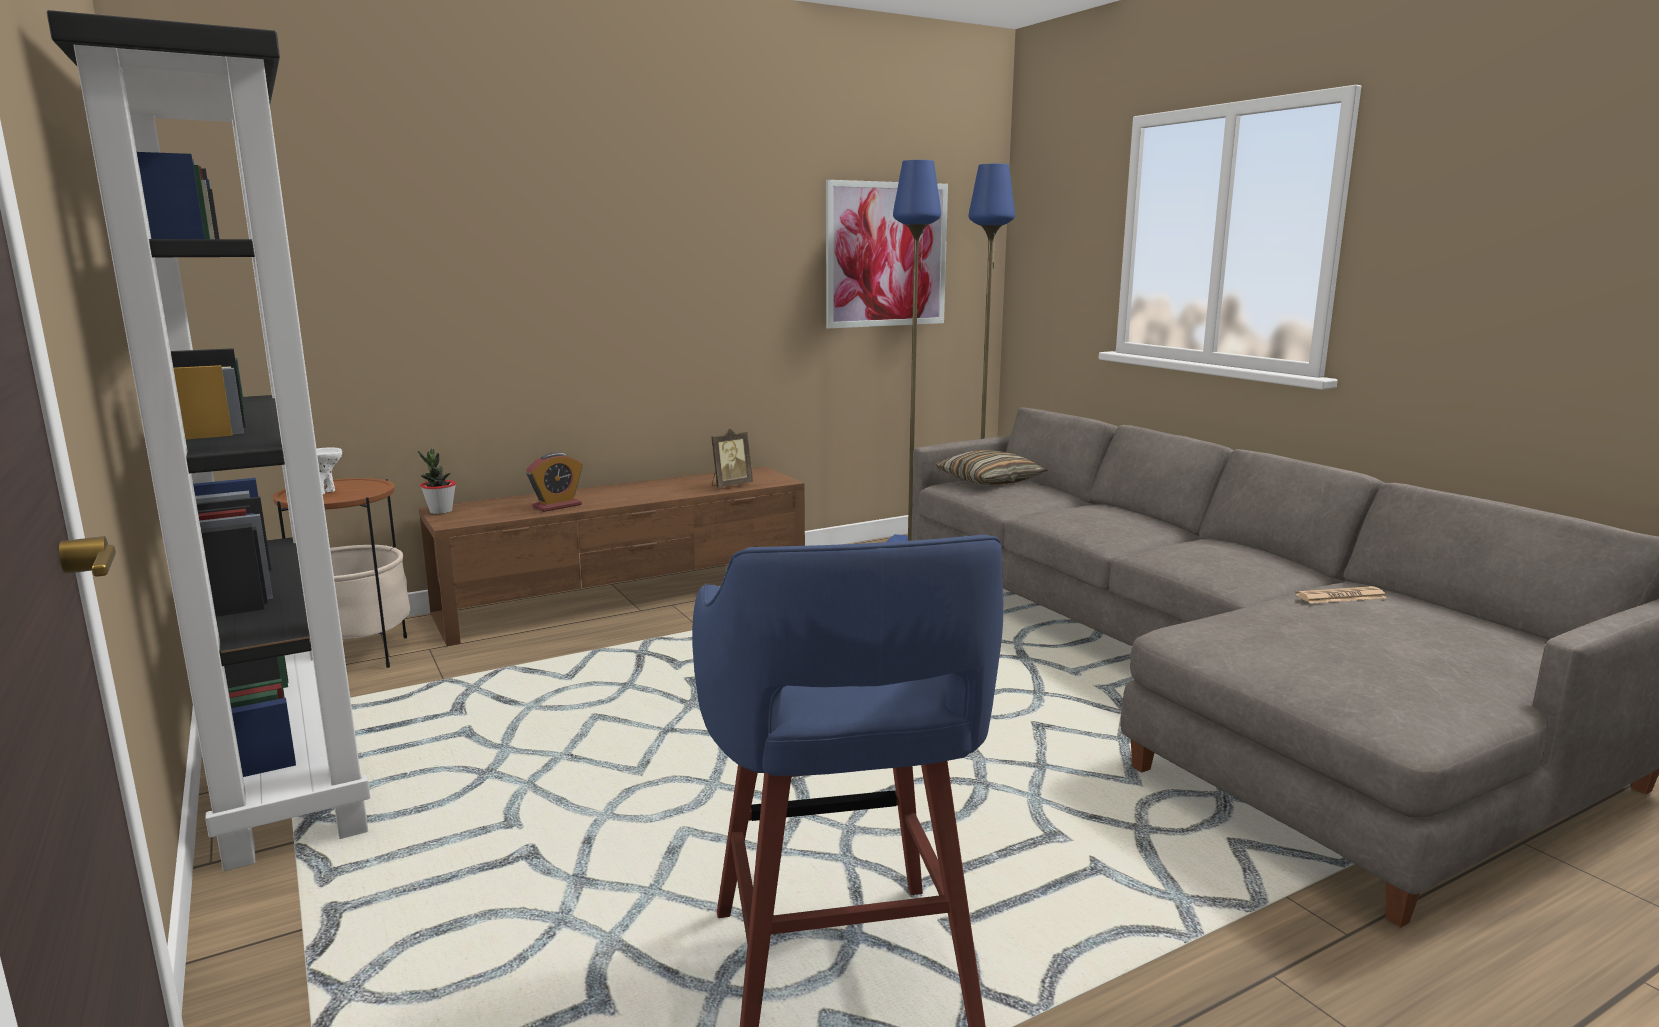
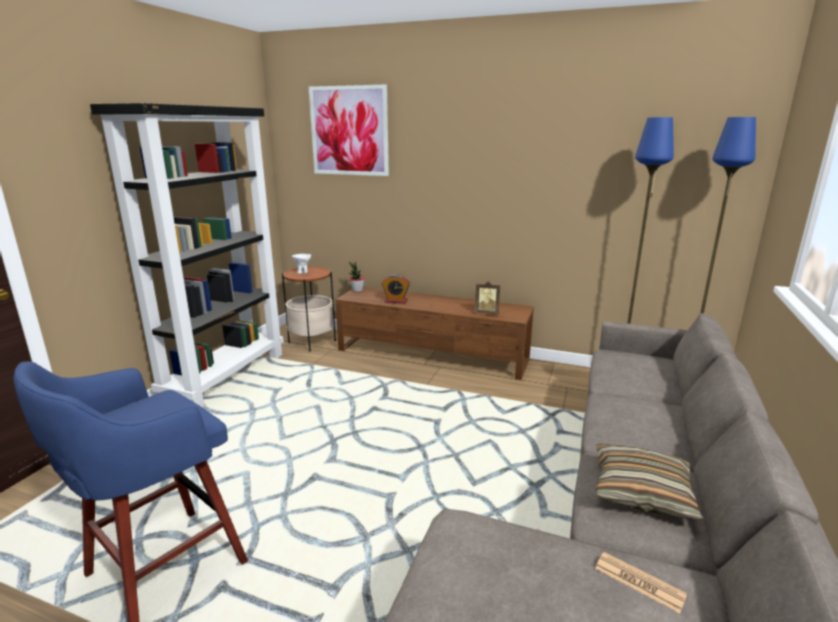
camera: 50 degrees right, 5 degrees up
picture [826,180,948,329] -> picture moved to [309,85,389,176]
pillow [936,450,1047,485] -> pillow moved to [595,444,703,520]

